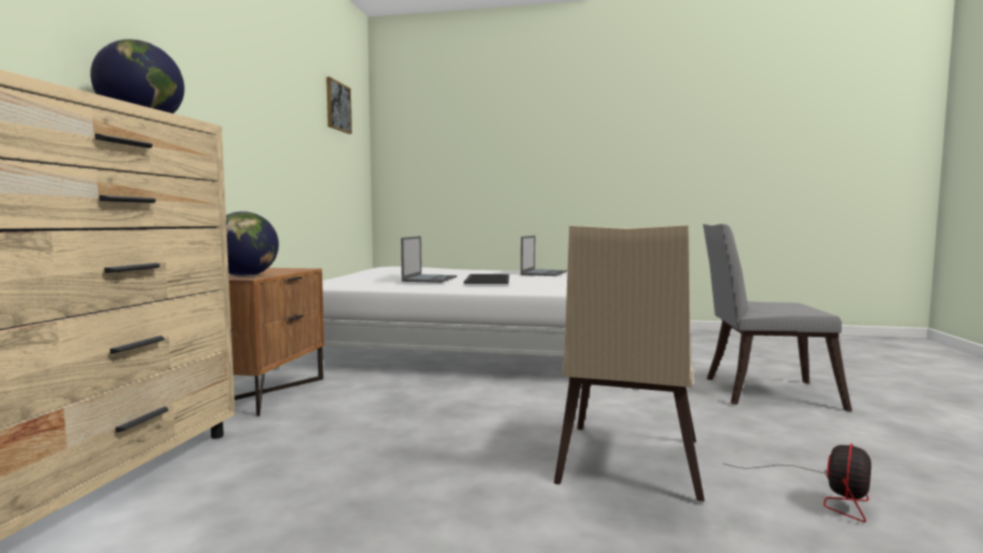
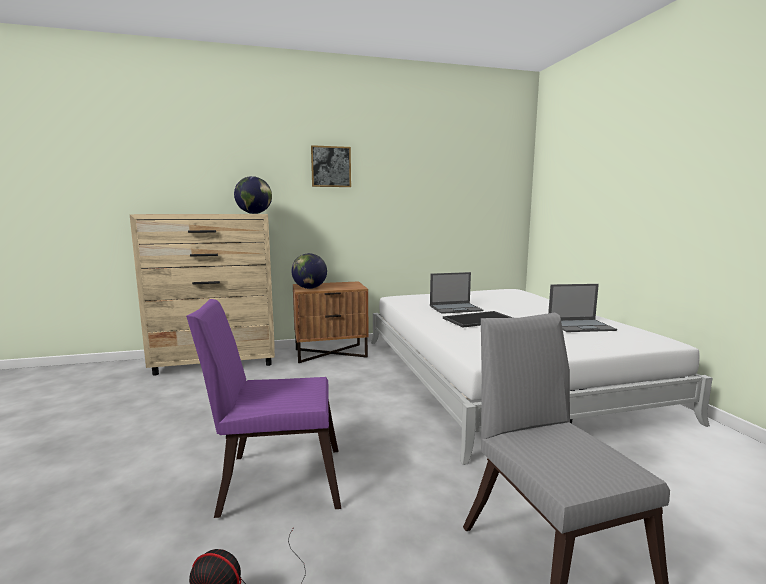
camera: 65 degrees right, 5 degrees up
picture [326,77,352,134] -> picture moved to [311,145,351,187]
beige chair [554,225,705,502] -> purple chair [186,299,341,518]

